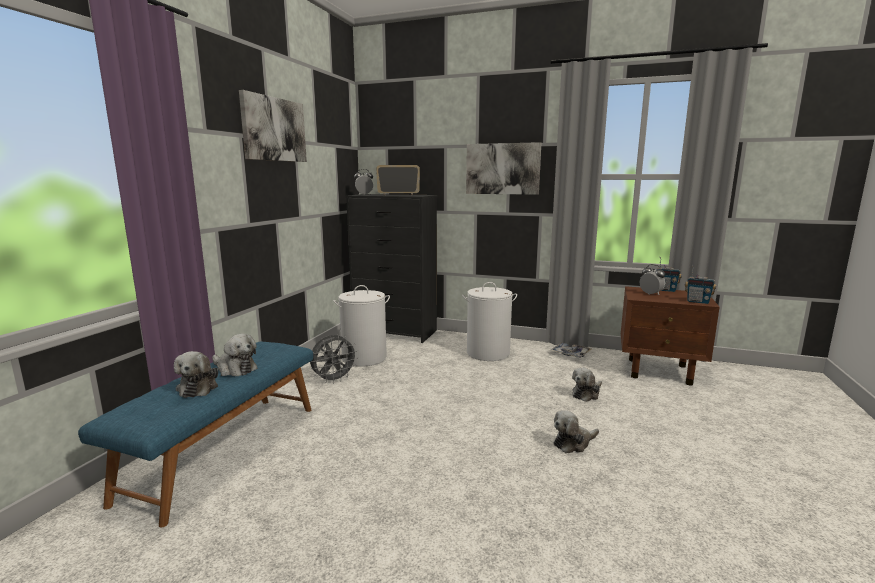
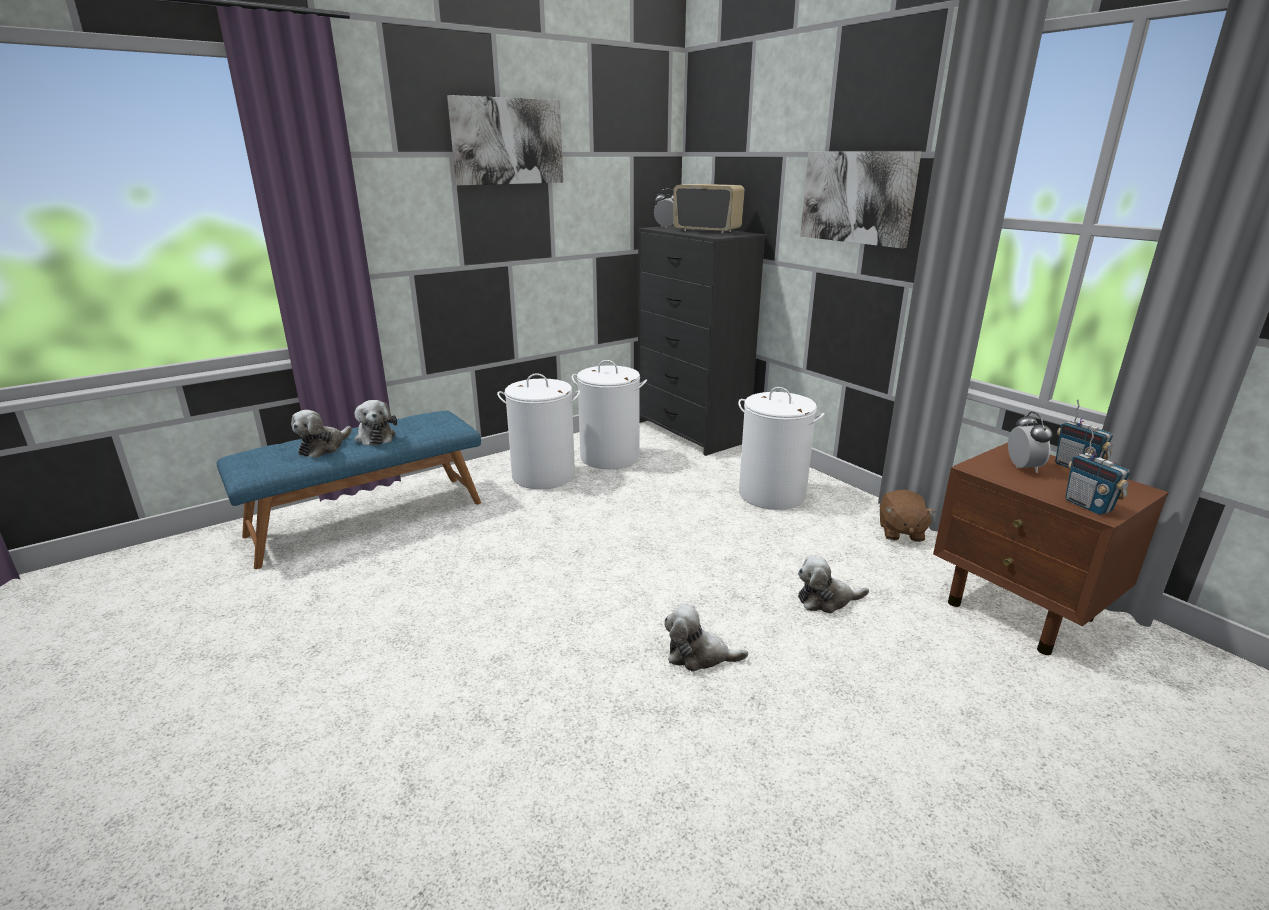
camera: 35 degrees right, 10 degrees up
grey fan [310,334,358,384] -> white laundry basket [497,373,580,489]
tray [550,342,591,358] -> brown plush toy [880,490,936,542]

